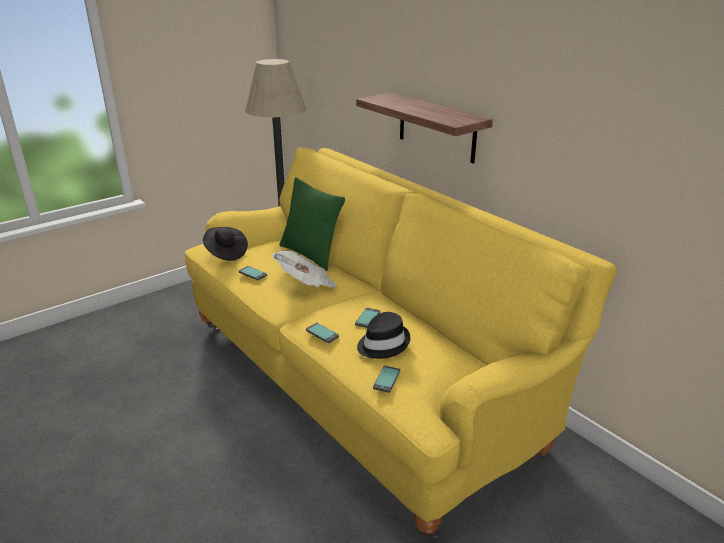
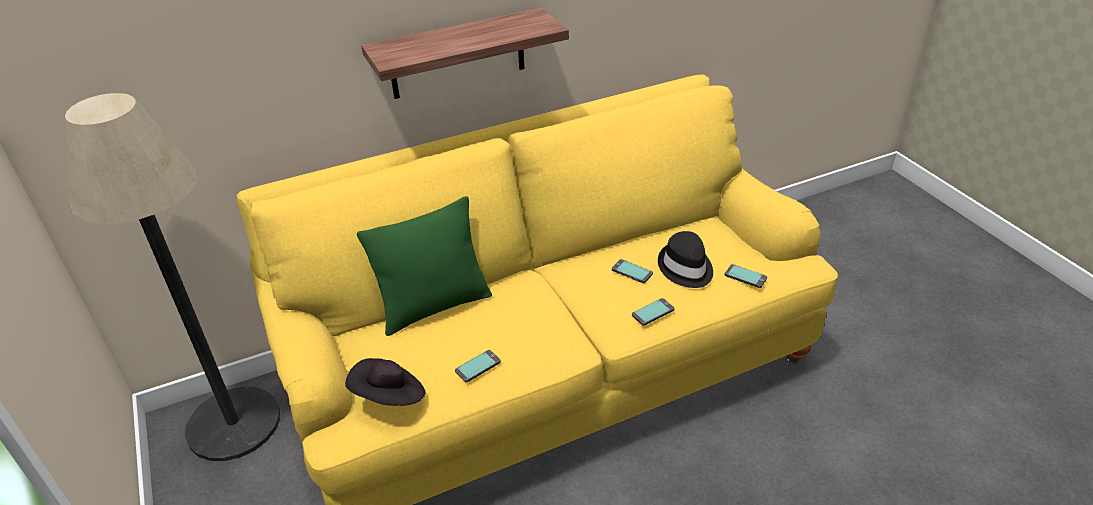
camera: 75 degrees left, 10 degrees up
newspaper [271,251,338,288] -> none

